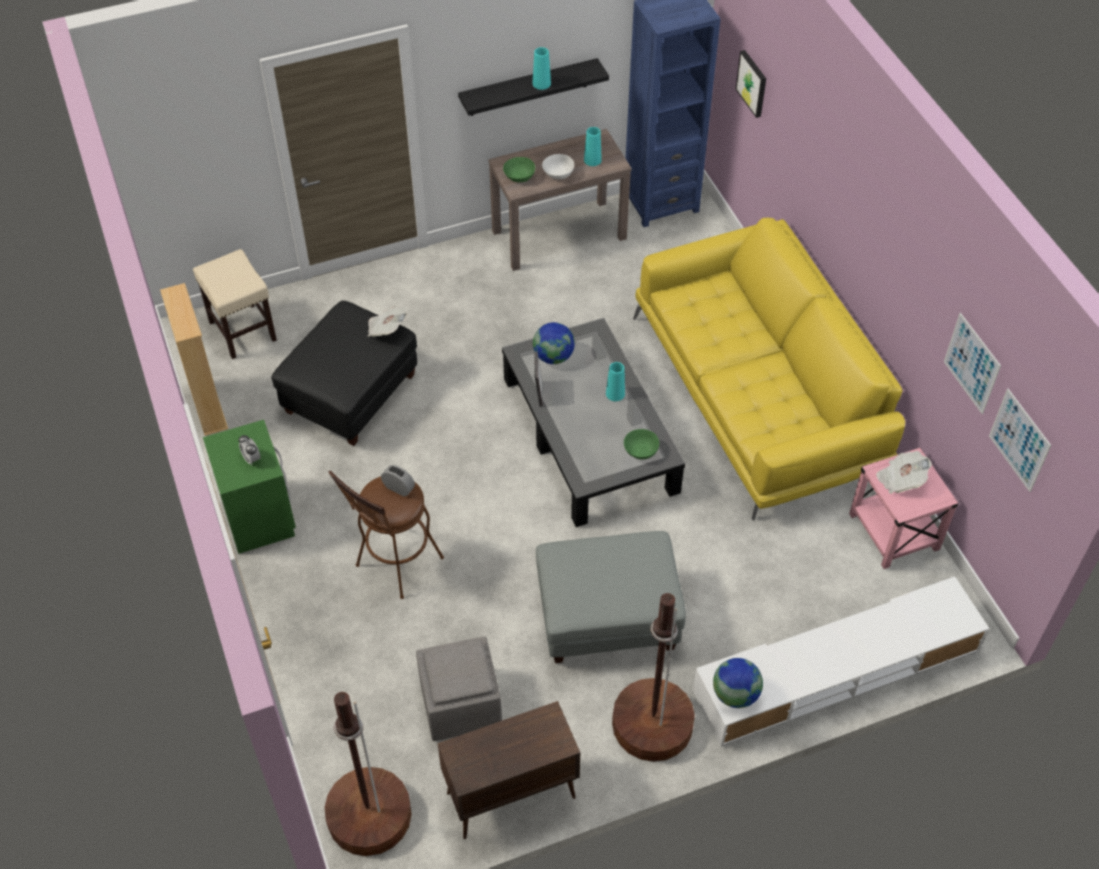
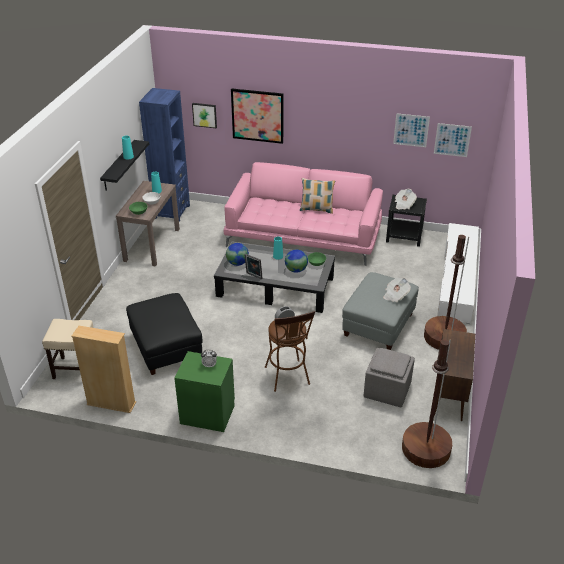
camera: 55 degrees left, 15 degrees down
newspaper [368,306,407,337] -> newspaper moved to [383,278,411,302]
yellow sofa [633,218,905,521] -> pink sofa [224,162,383,266]
globe [713,658,763,708] -> globe moved to [285,249,308,273]
pink side table [849,447,958,569] -> black side table [386,195,427,247]
none -> picture [231,88,283,144]
none -> pillow [300,178,335,214]

